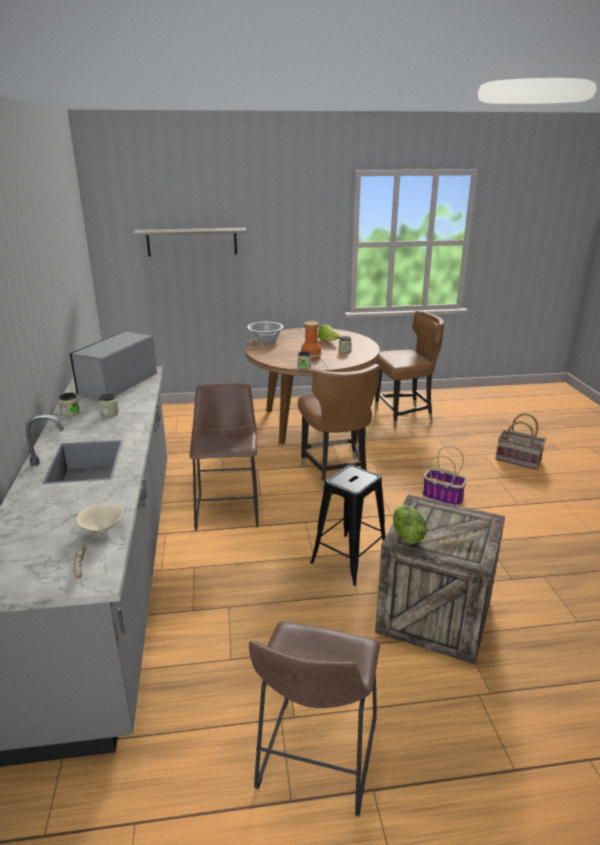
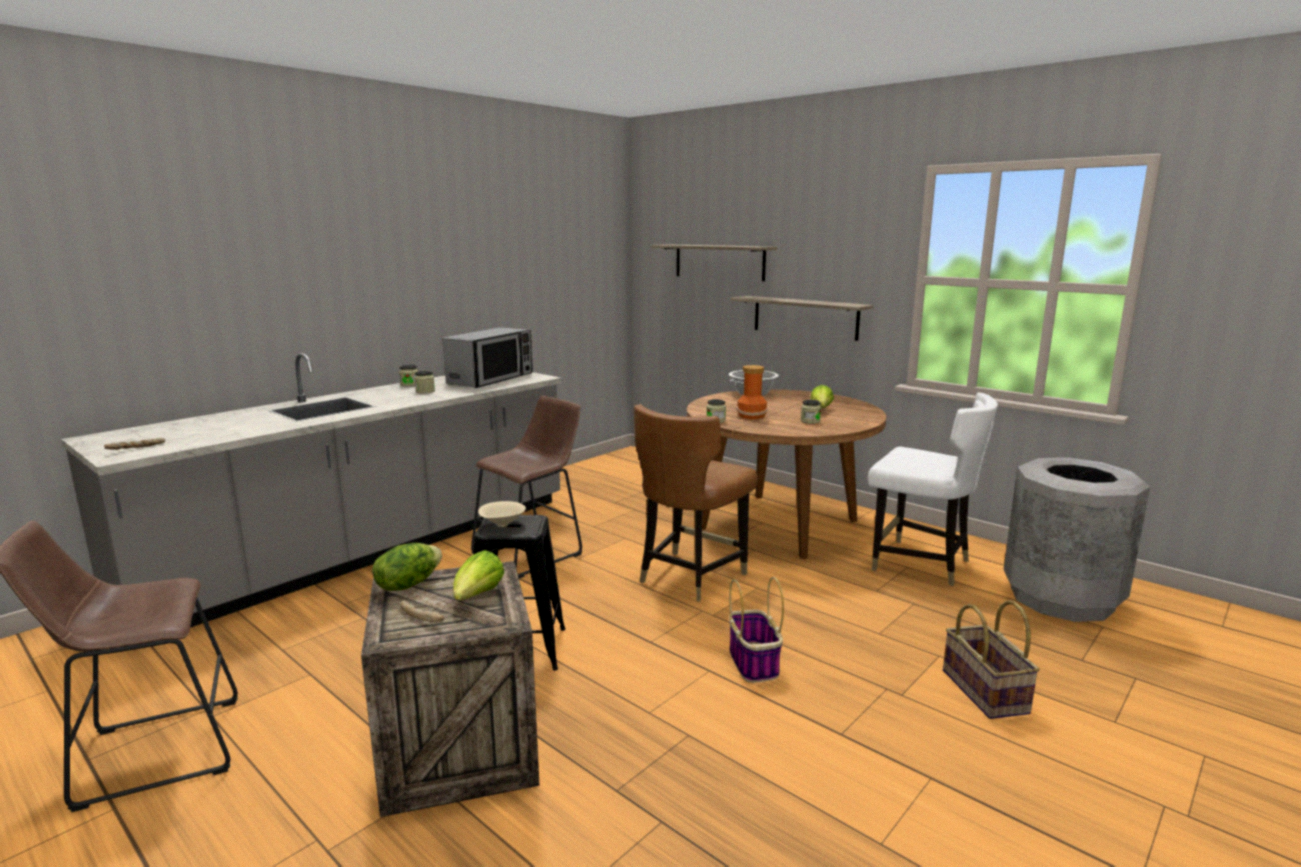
camera: 50 degrees right, 10 degrees down
microwave [70,331,157,399] -> microwave turned 135 degrees clockwise [443,327,533,388]
beige bowl [76,503,124,533] -> beige bowl moved to [478,501,526,527]
brown chair [374,311,445,428] -> white chair [868,393,998,586]
none -> lettuce [453,550,504,600]
none -> shelf [730,296,874,341]
none -> grey trash can [1004,457,1150,622]

